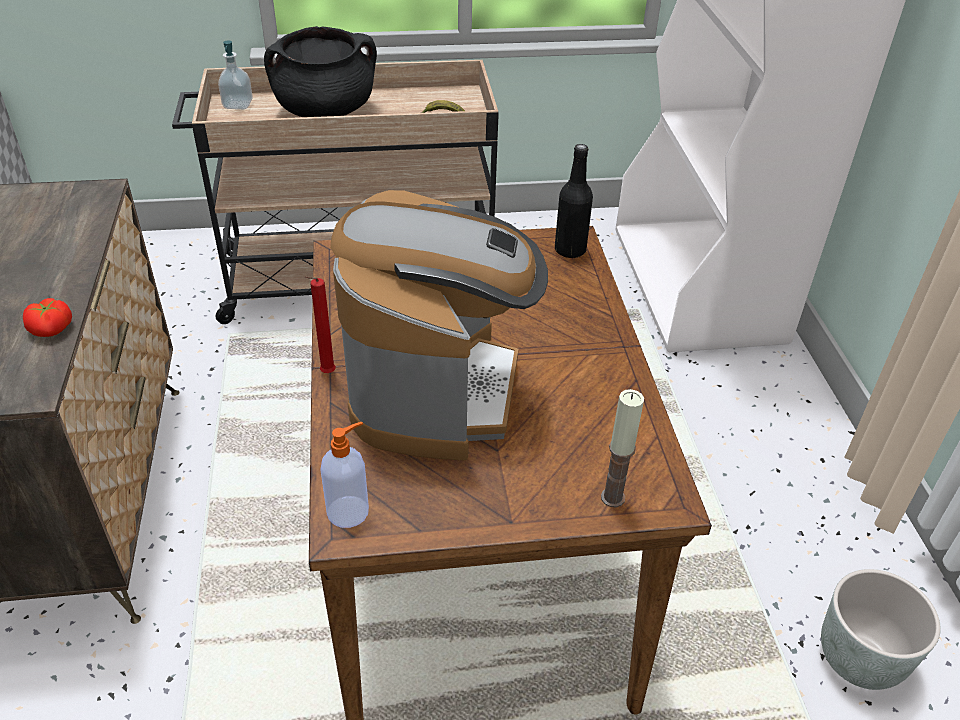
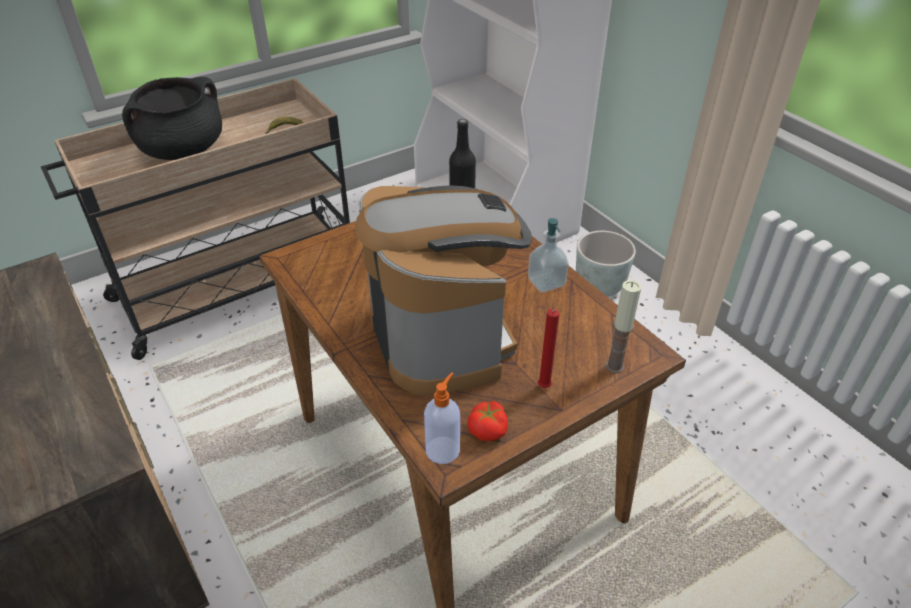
camera: 25 degrees left, 0 degrees up
tomato [23,298,72,337] -> tomato moved to [468,401,508,441]
soap dispenser [218,41,253,109] -> soap dispenser moved to [528,218,569,292]
red candle [305,276,336,373] -> red candle moved to [538,309,559,388]
grey planter [821,569,941,690] -> grey planter moved to [576,231,636,297]

